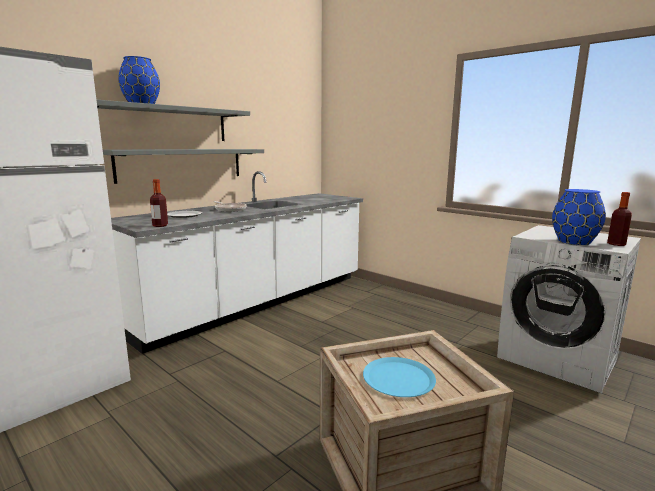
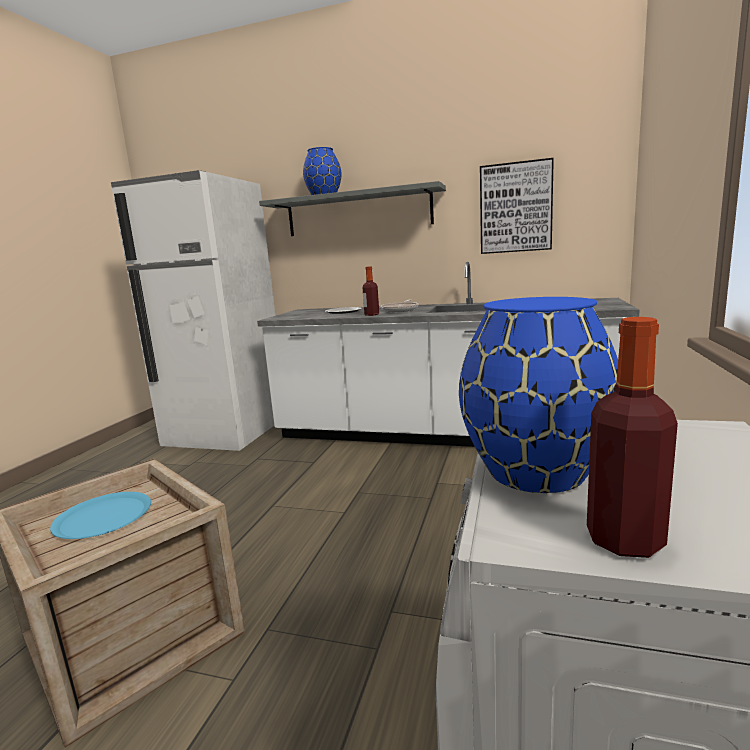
camera: 65 degrees right, 0 degrees up
grey shelf [103,149,264,184] -> none
bottle [150,179,168,227] -> bottle moved to [363,266,379,316]
none -> picture [480,158,554,254]

